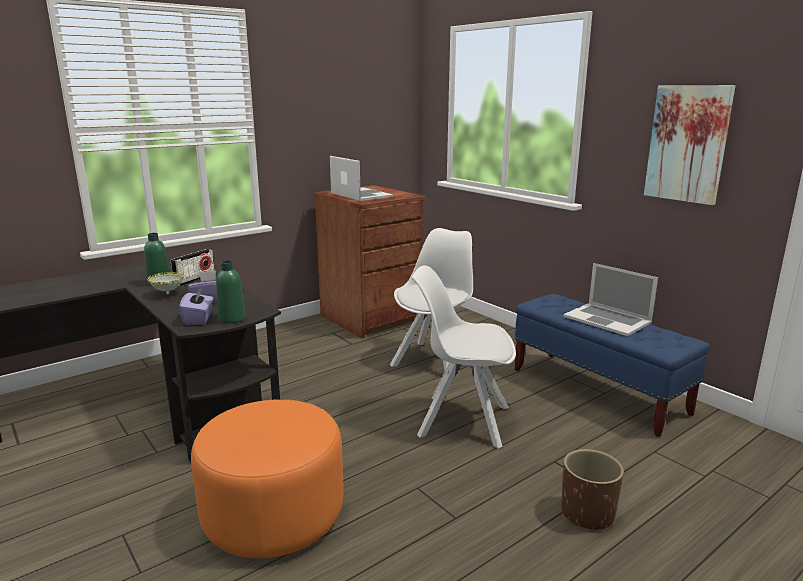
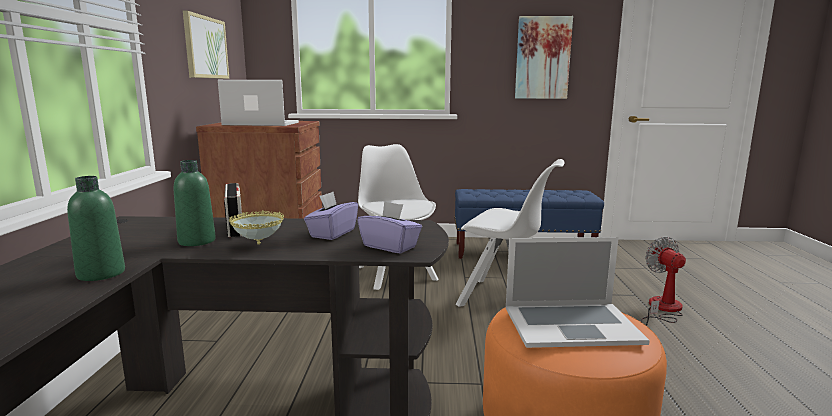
camera: 50 degrees left, 5 degrees down
green bottle [216,260,245,324] -> green bottle moved to [67,176,125,281]
white chair [411,265,516,449] -> white chair turned 120 degrees counterclockwise [456,159,564,307]
brown planter [561,449,624,532] -> fan [641,237,686,326]
laptop [563,263,658,336] -> laptop moved to [506,237,650,348]
none -> picture [183,11,229,79]

